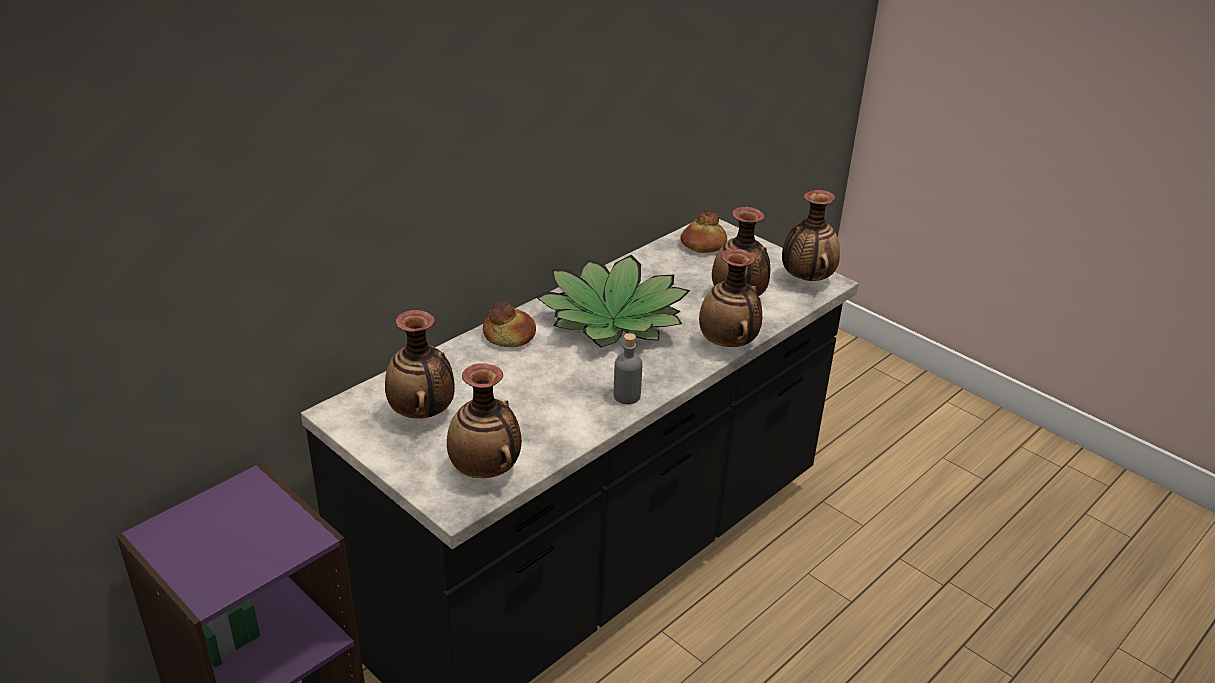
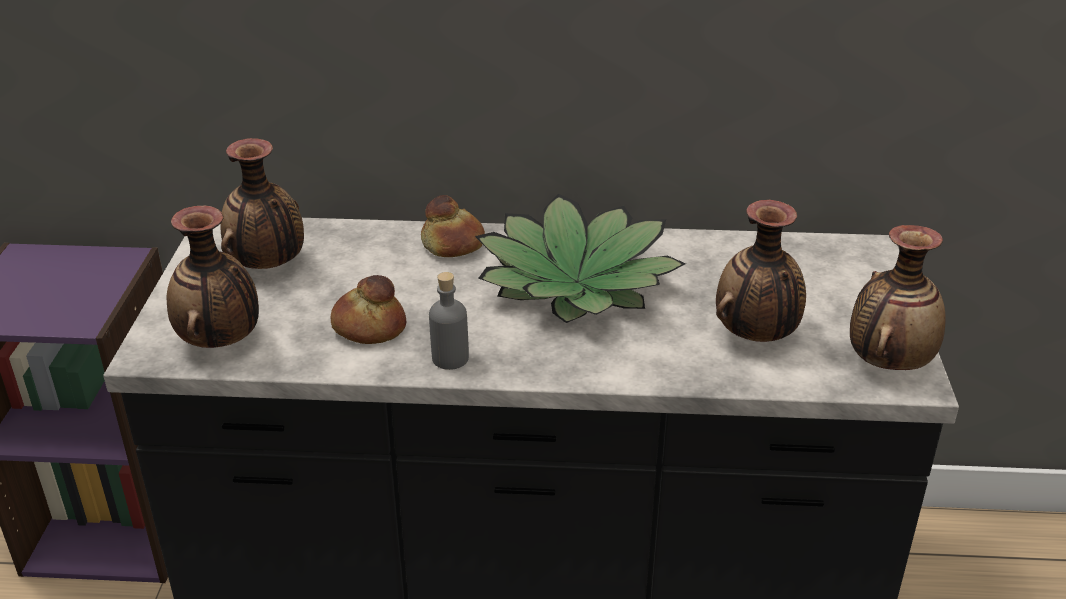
camera: 50 degrees right, 0 degrees up
bread [680,210,727,253] -> bread moved to [331,275,406,344]
vase [699,249,762,347] -> none

